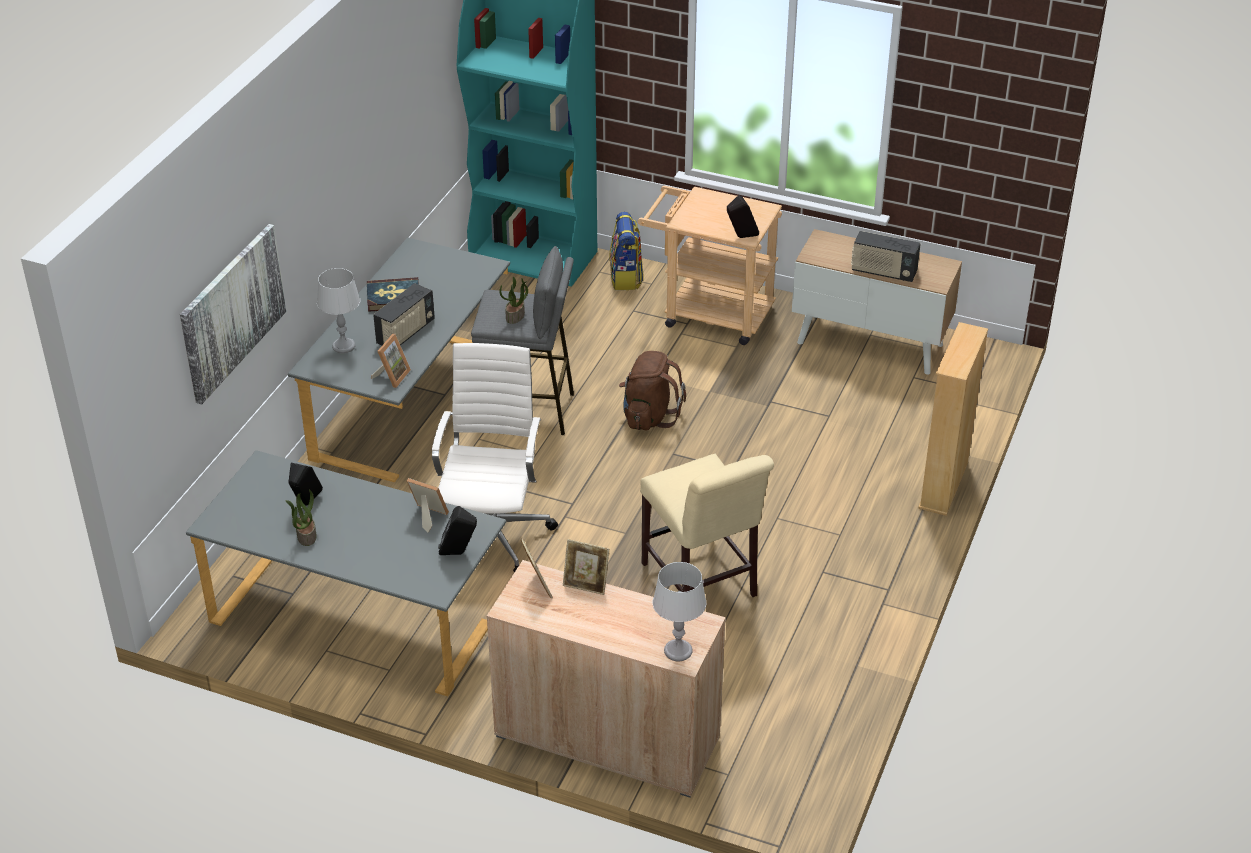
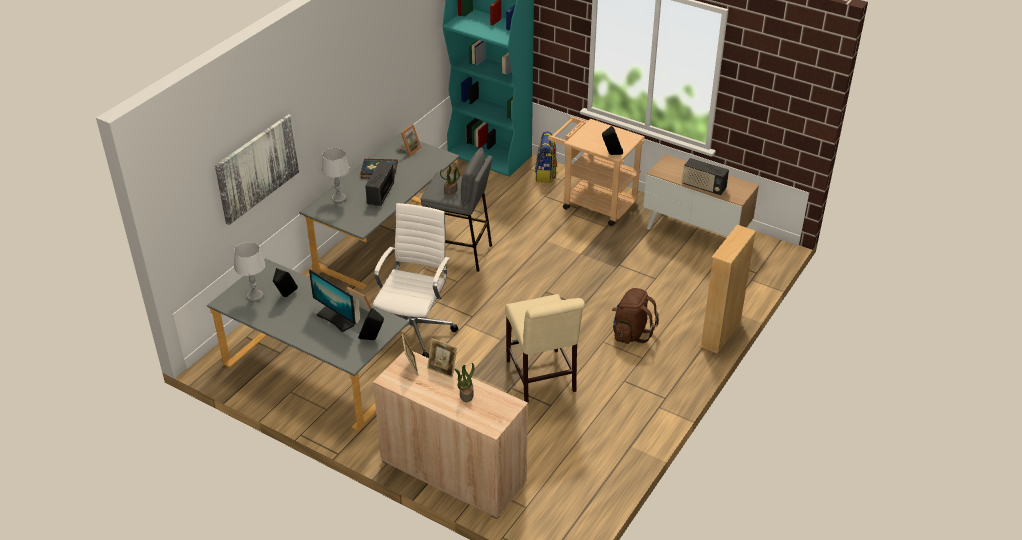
camera: 10 degrees right, 0 degrees up
potted plant [286,490,317,546] -> potted plant moved to [454,363,474,402]
picture frame [371,334,411,388] -> picture frame moved to [397,124,422,156]
radio [373,283,435,345] -> radio turned 150 degrees clockwise [365,162,394,206]
brown backpack [619,351,686,431] -> brown backpack moved to [612,288,659,344]
grey table lamp [653,562,706,661] -> grey table lamp moved to [234,242,265,302]
none -> monitor [309,269,356,332]

